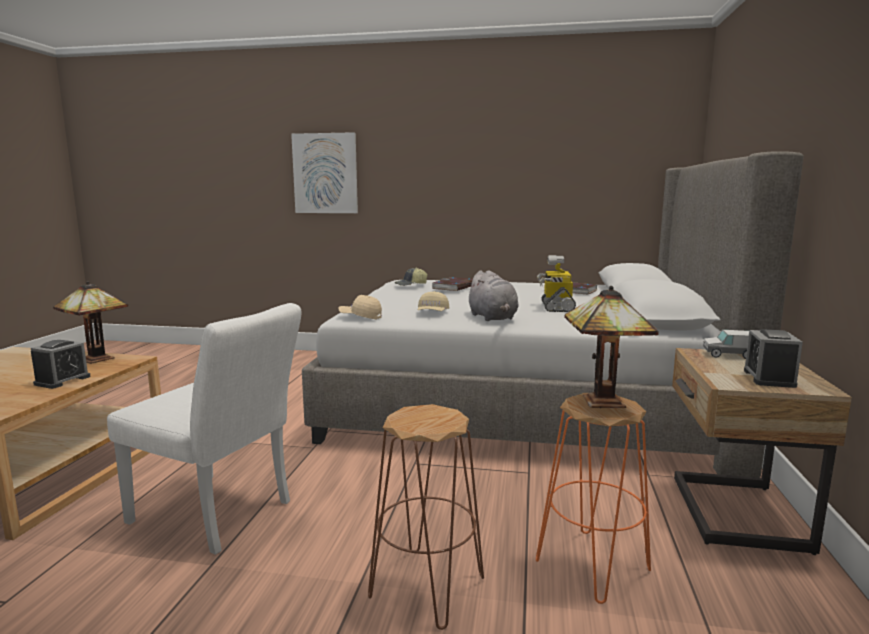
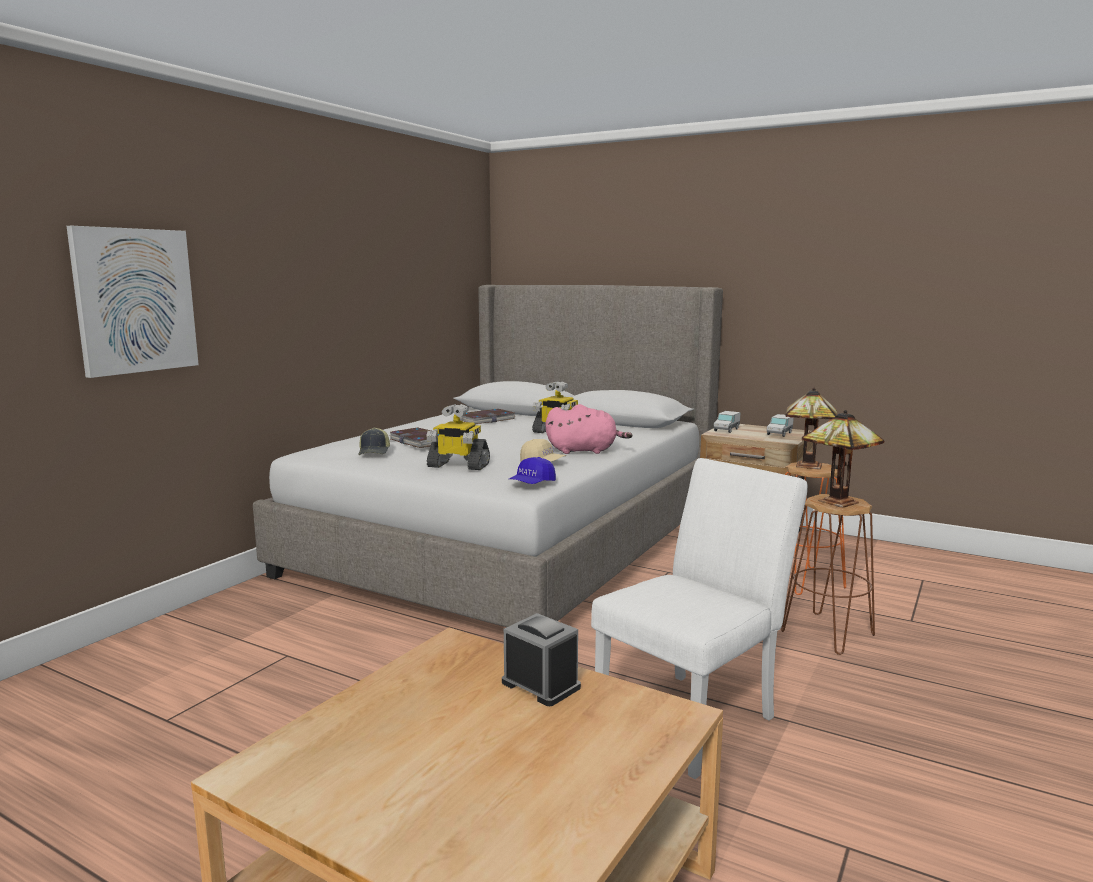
camera: 70 degrees left, 0 degrees up
table lamp [53,281,128,364] -> table lamp moved to [802,410,884,508]
beige cap [338,295,382,320] -> blue cap [509,457,556,484]
grey plush toy [466,270,518,321] -> pink plush toy [545,404,632,454]
alarm clock [744,329,803,388] -> toy truck [767,414,794,437]
none -> toy robot [426,404,490,470]

